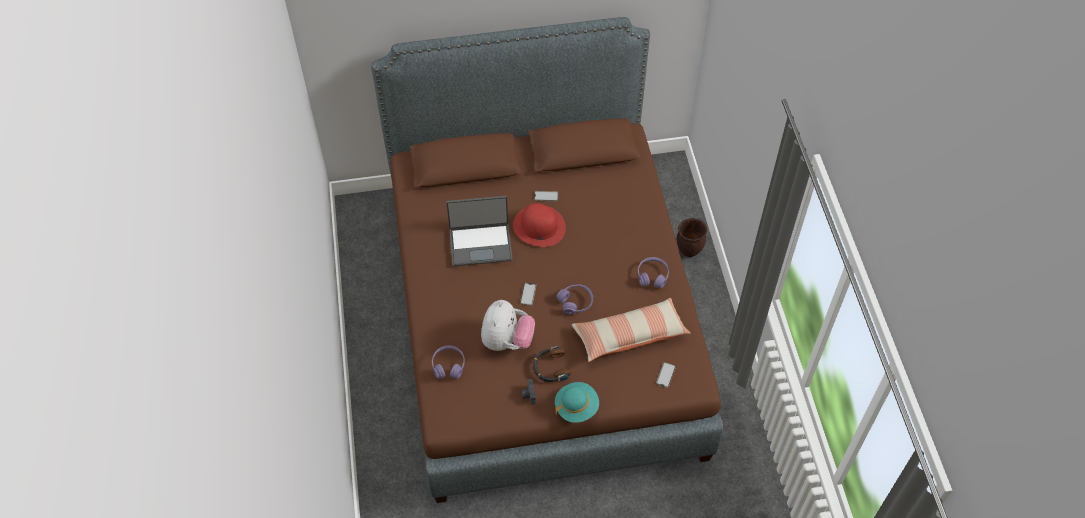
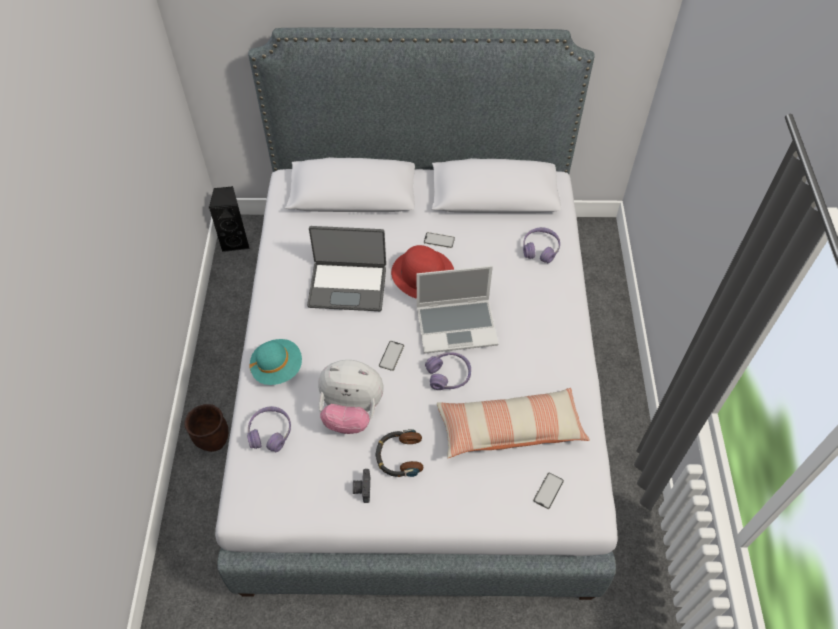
camera: 10 degrees right, 0 degrees up
brown bed [371,17,723,503] -> grey bed [215,28,617,600]
plush toy [481,300,535,351] -> plush toy turned 75 degrees clockwise [318,360,384,434]
turquoise hat [555,382,599,423] -> turquoise hat moved to [250,339,302,385]
purple headphones [638,257,669,289] -> purple headphones moved to [523,227,560,263]
brown planter [677,218,708,257] -> brown planter moved to [184,404,228,452]
none -> black speaker [209,186,250,252]
none -> laptop [417,266,498,354]

